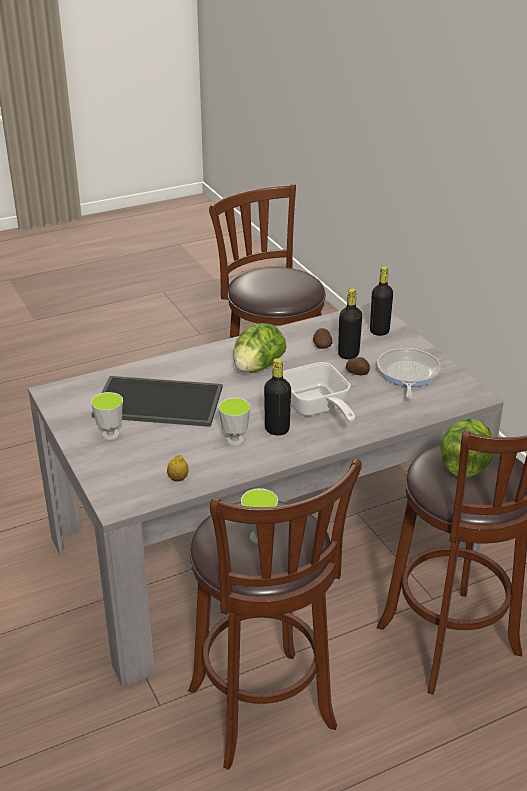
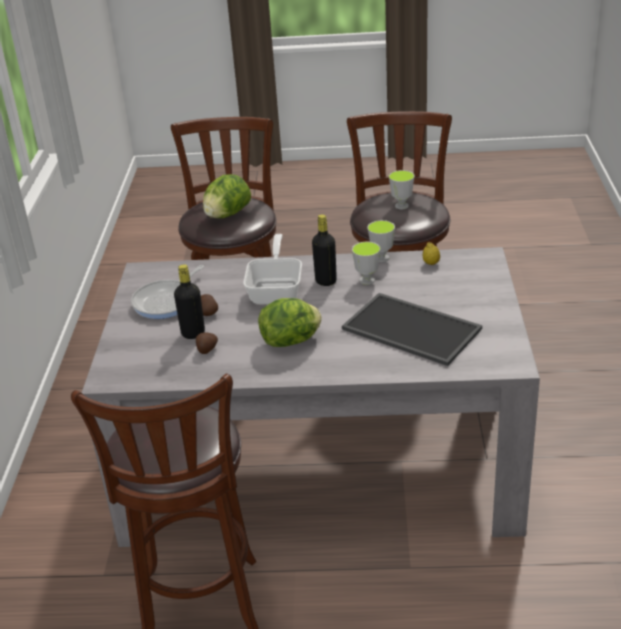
camera: 150 degrees left, 0 degrees up
cup [91,392,123,440] -> cup moved to [367,220,395,262]
black bottle [370,266,393,336] -> none

